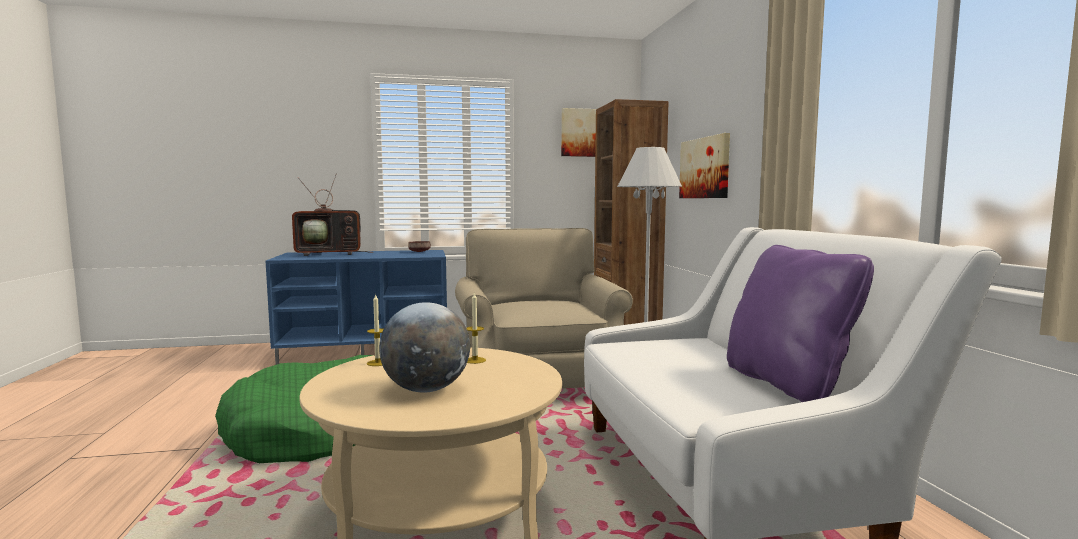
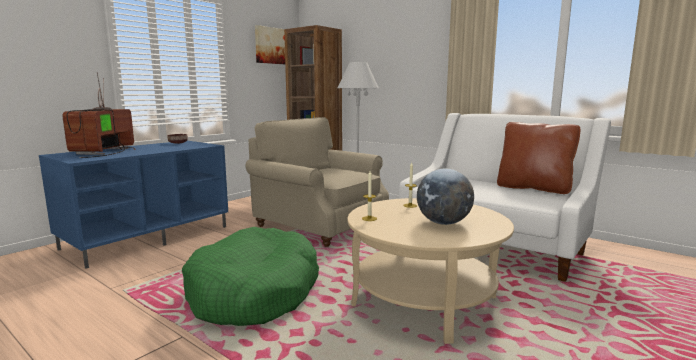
camera: 40 degrees left, 5 degrees up
television [292,174,373,256] -> television turned 150 degrees clockwise [62,72,135,158]
picture [679,133,730,198] -> none
purple pillow [727,245,874,402] -> brown pillow [497,122,580,194]

